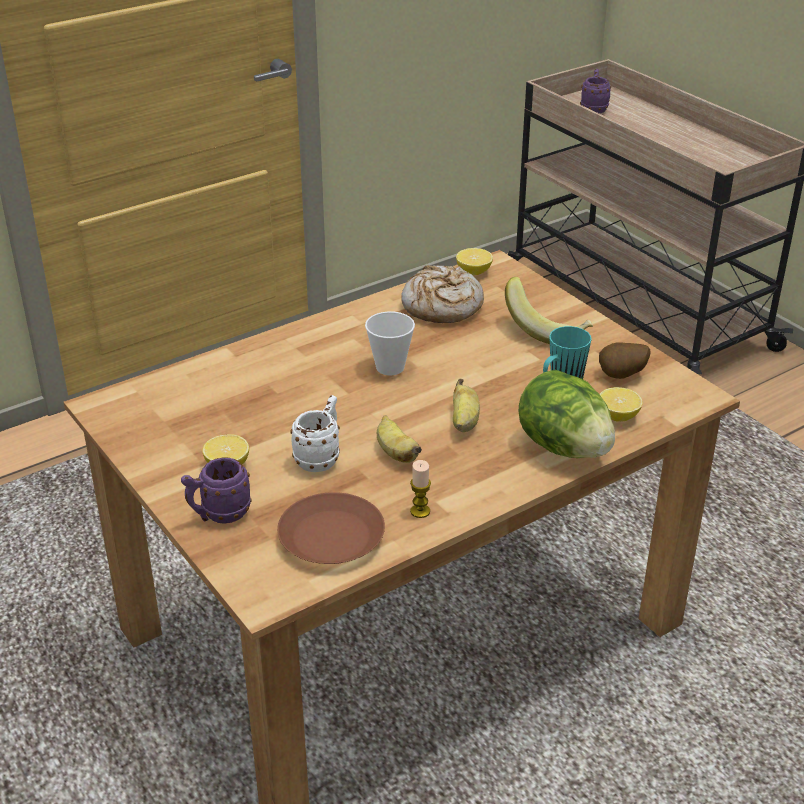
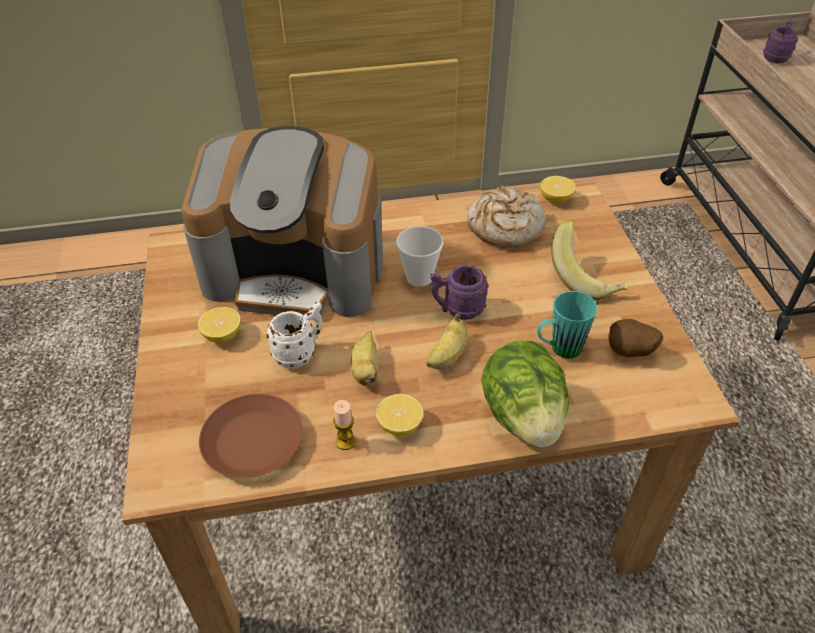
camera: 25 degrees right, 10 degrees up
purple mug [181,458,252,524] -> purple mug moved to [430,265,489,320]
lemon [599,387,643,422] -> lemon moved to [376,394,423,436]
none -> coffee machine [181,126,383,320]

